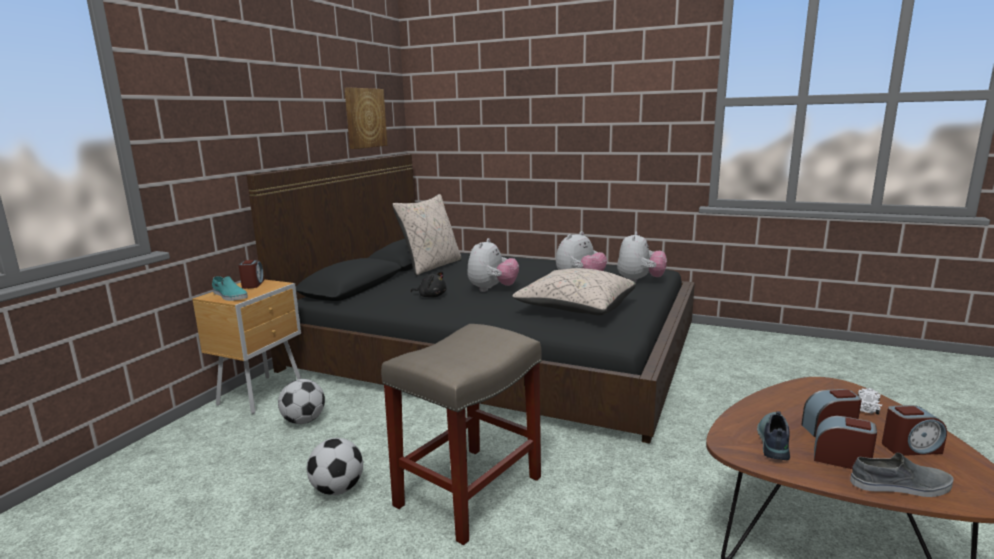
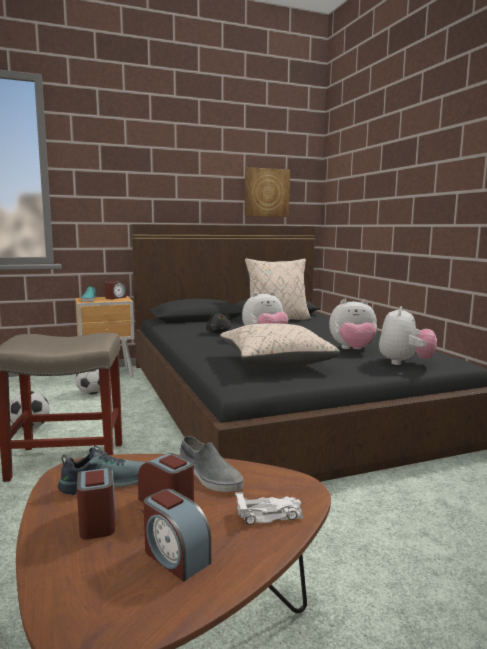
camera: 45 degrees right, 5 degrees down
plush toy [617,231,667,283] -> plush toy turned 45 degrees counterclockwise [379,306,437,365]
grey shoe [850,453,954,497] -> grey shoe moved to [180,436,243,492]

